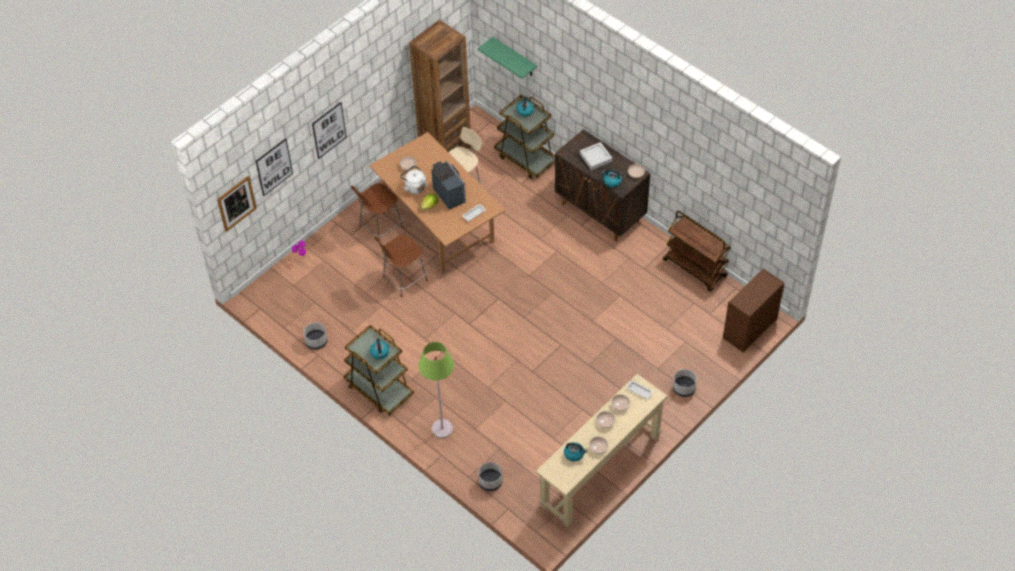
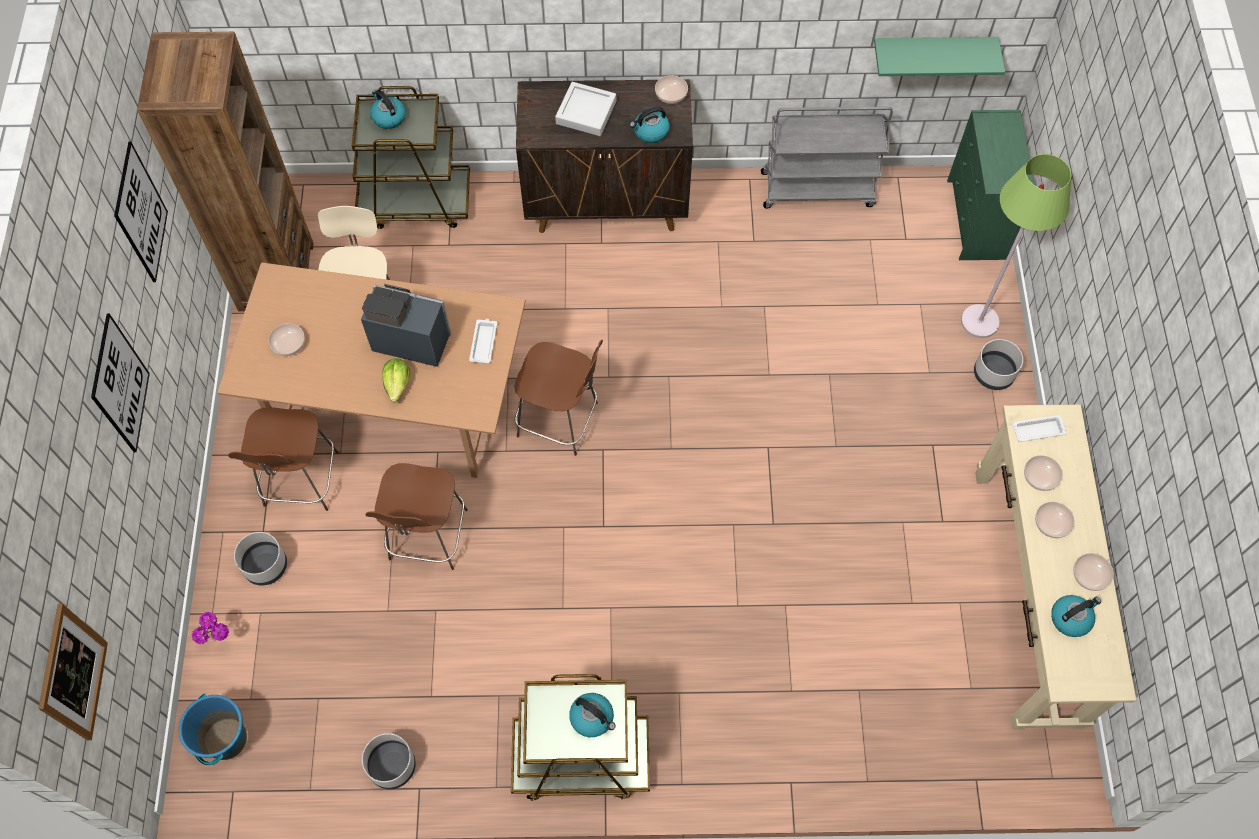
camera: 45 degrees left, 10 degrees up
picture [256,139,293,196] -> picture moved to [114,141,168,282]
white kettle [400,166,426,194] -> none
green floor lamp [418,342,454,438] -> green floor lamp moved to [961,154,1071,338]
green shelf [477,37,537,79] -> green shelf moved to [874,37,1005,76]
grey planter [478,462,502,491] -> grey planter moved to [234,532,287,585]
brown cart [663,210,731,291] -> grey cart [761,107,893,209]
brown dresser [723,269,784,353] -> green dresser [947,110,1034,260]
none -> blue bucket [179,693,247,765]
none -> brown chair [515,340,603,456]

